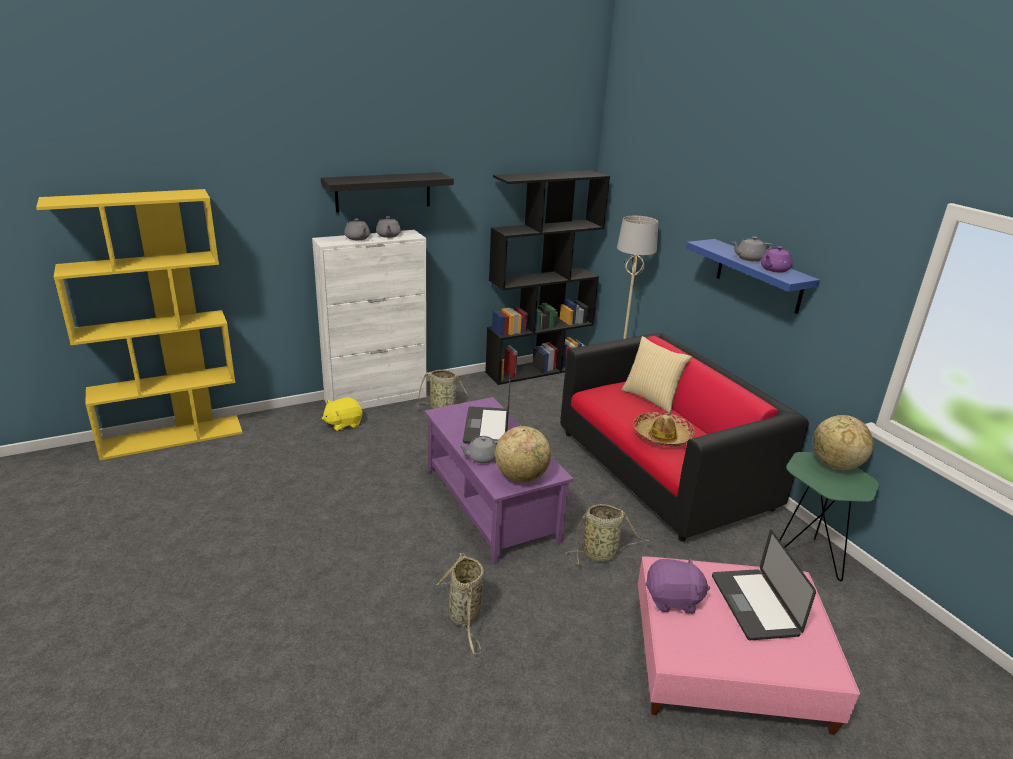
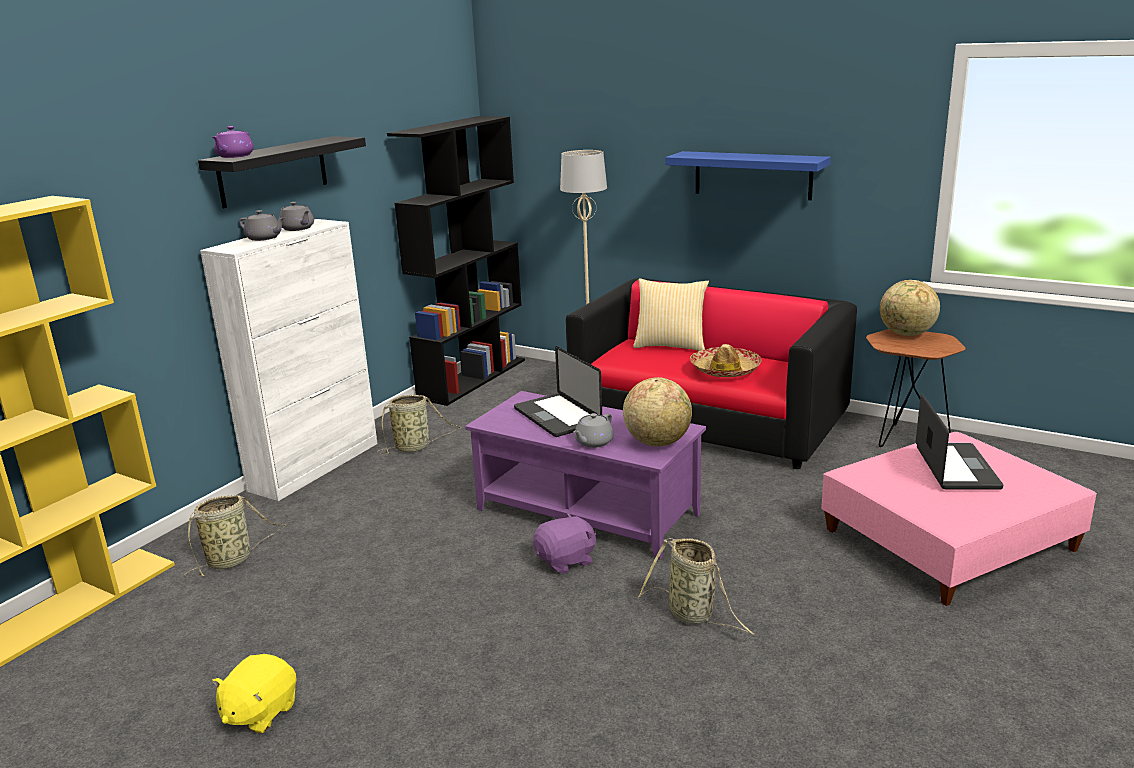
camera: 30 degrees left, 5 degrees down
yellow plush toy [322,397,363,432] -> yellow plush toy moved to [212,654,297,734]
basket [565,504,649,565] -> basket moved to [184,495,287,577]
purple plush toy [645,558,710,614] -> purple plush toy moved to [533,513,596,574]
laptop [712,530,816,640] -> laptop turned 135 degrees counterclockwise [916,394,1003,490]
grey teapot [732,236,773,262] -> none
purple teapot [761,246,792,273] -> purple teapot moved to [213,126,254,158]
green side table [780,452,879,581] -> brown side table [866,329,966,447]

